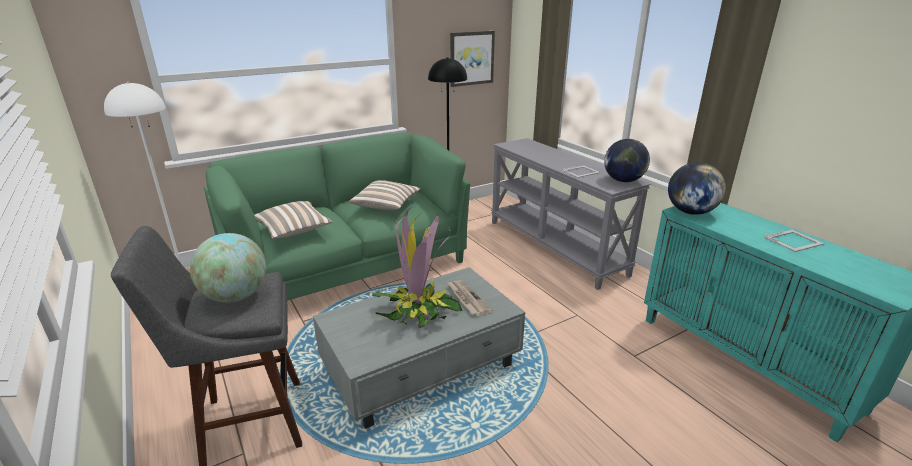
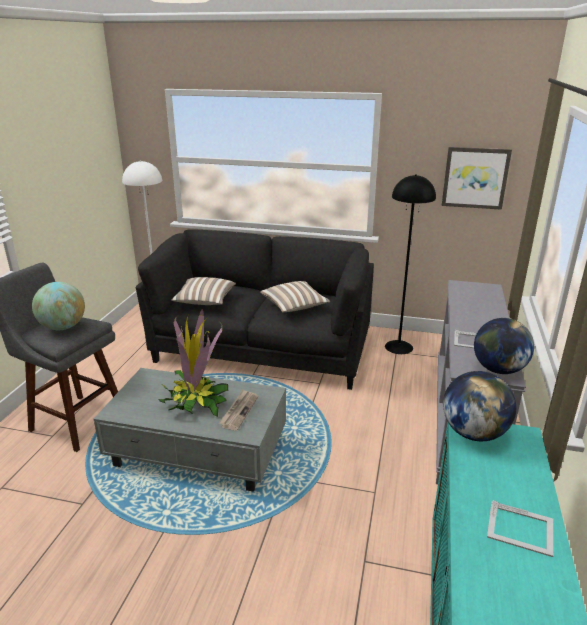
camera: 45 degrees right, 0 degrees up
green sofa [204,132,470,301] -> black sofa [136,229,374,390]

